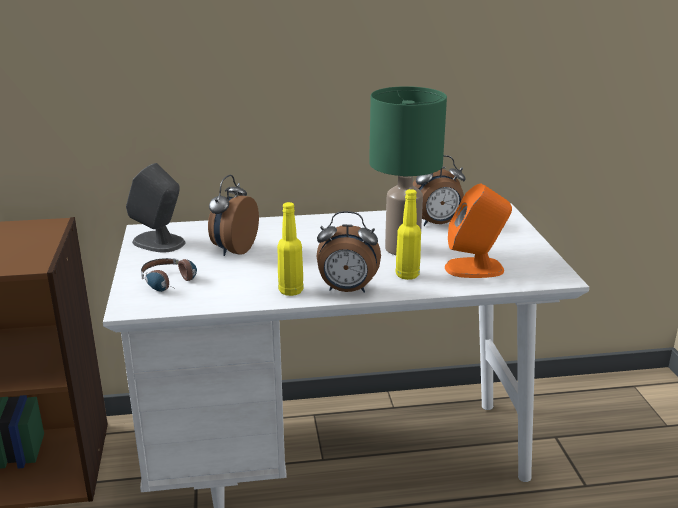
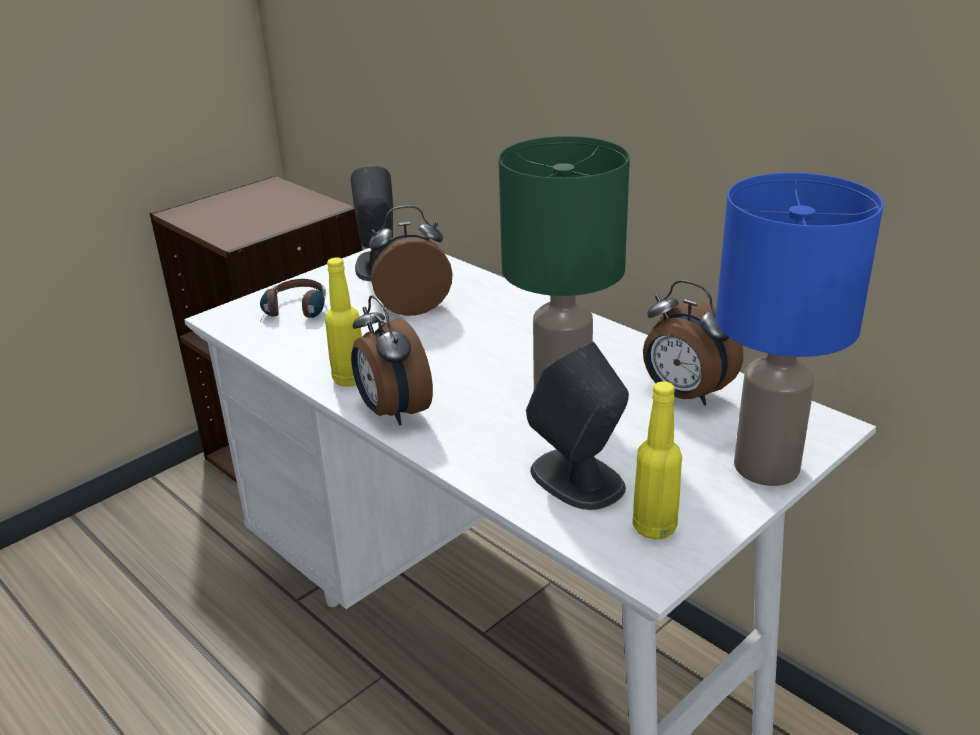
camera: 55 degrees right, 5 degrees up
yellow bottle [396,189,421,280] -> yellow bottle moved to [632,381,682,540]
orange speaker [445,184,512,278] -> grey speaker [526,341,629,510]
none -> blue table lamp [716,173,884,486]

